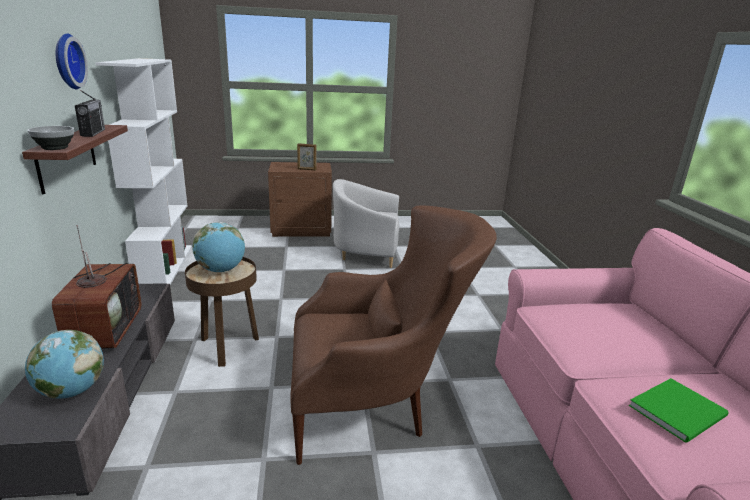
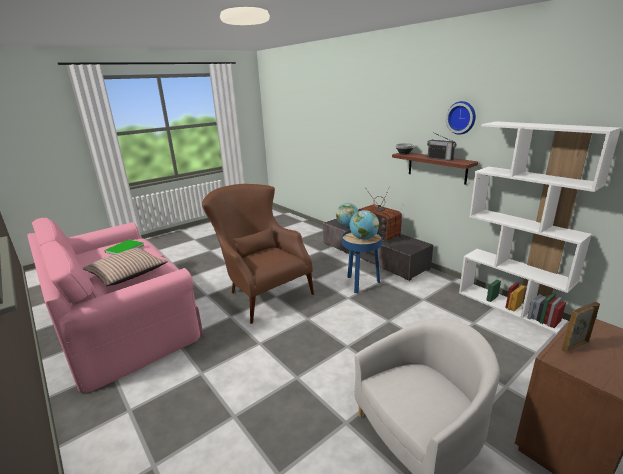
camera: 150 degrees right, 0 degrees up
brown side table [185,257,259,367] -> blue side table [342,230,382,293]
brown armchair [290,205,497,465] -> brown armchair turned 90 degrees clockwise [202,184,314,324]
none -> pillow [83,248,168,286]

